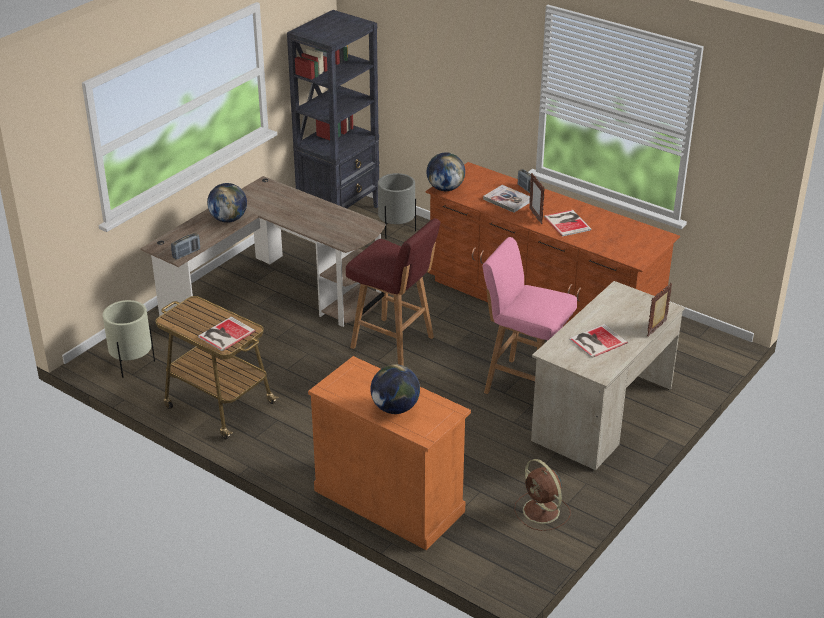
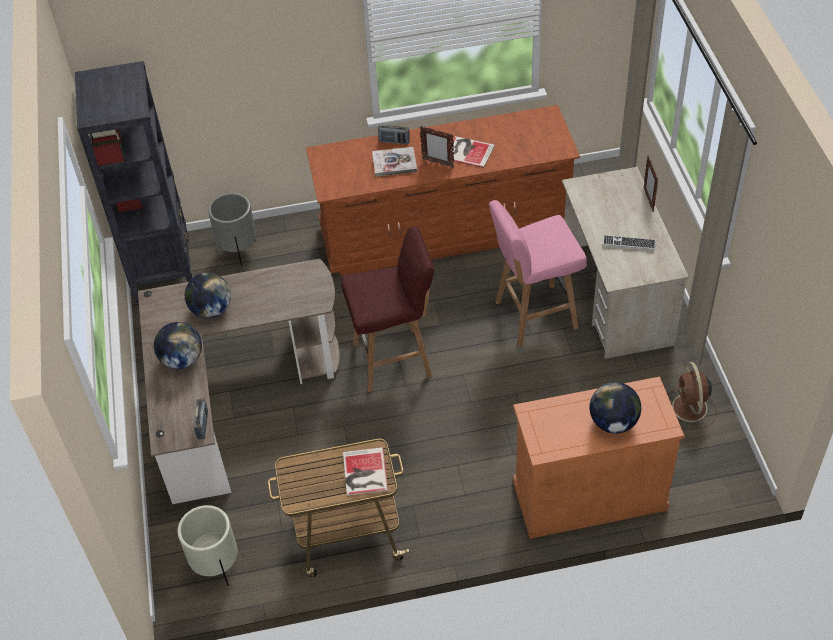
camera: 45 degrees left, 15 degrees up
globe [427,152,465,191] -> globe moved to [185,272,231,318]
brown fan [514,459,571,531] -> brown fan turned 75 degrees clockwise [668,362,717,429]
book [569,324,628,358] -> keyboard [603,235,655,250]

